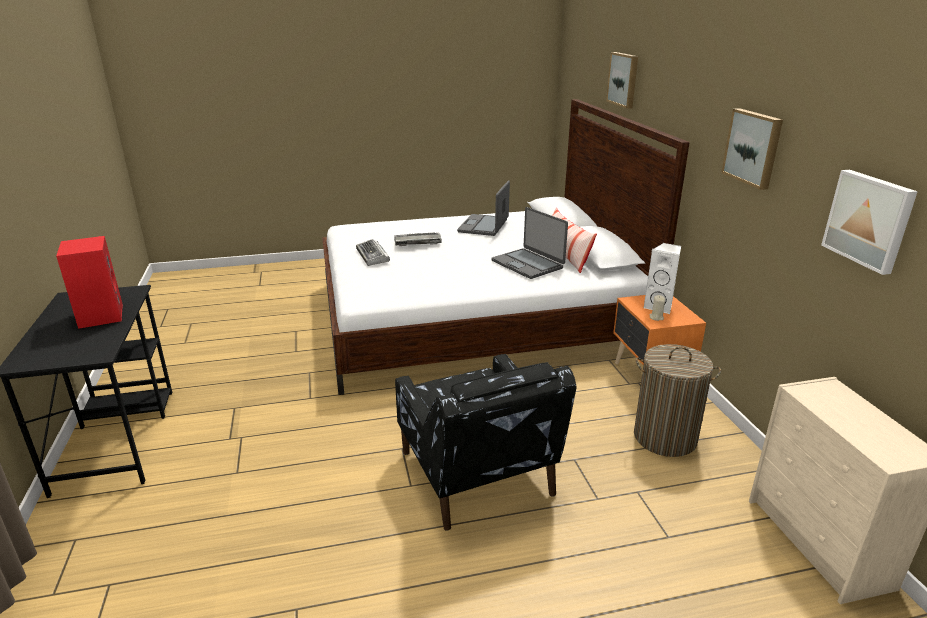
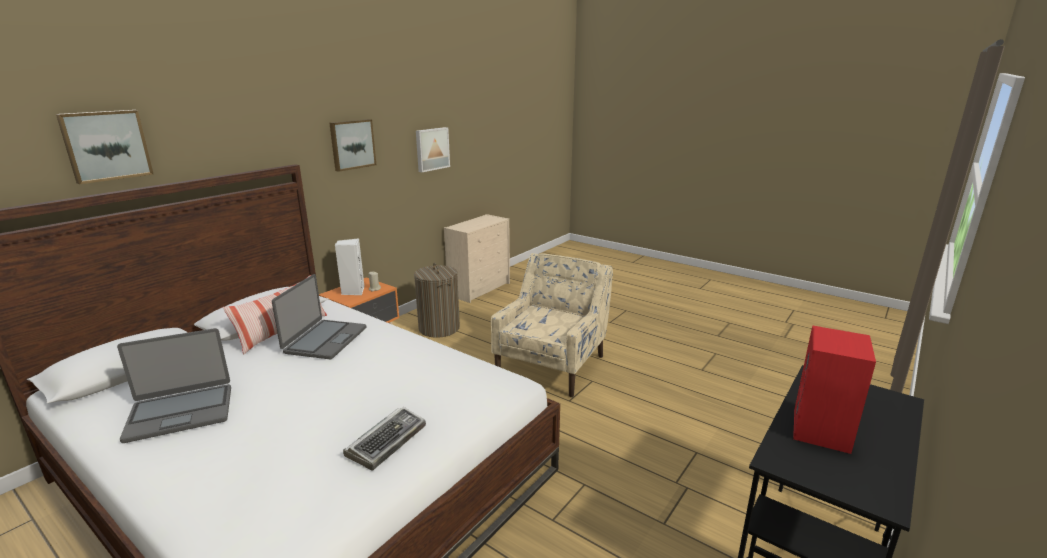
camera: 130 degrees left, 5 degrees down
keyboard [394,233,442,246] -> none
black armchair [395,354,576,531] -> beige armchair [491,253,613,397]

